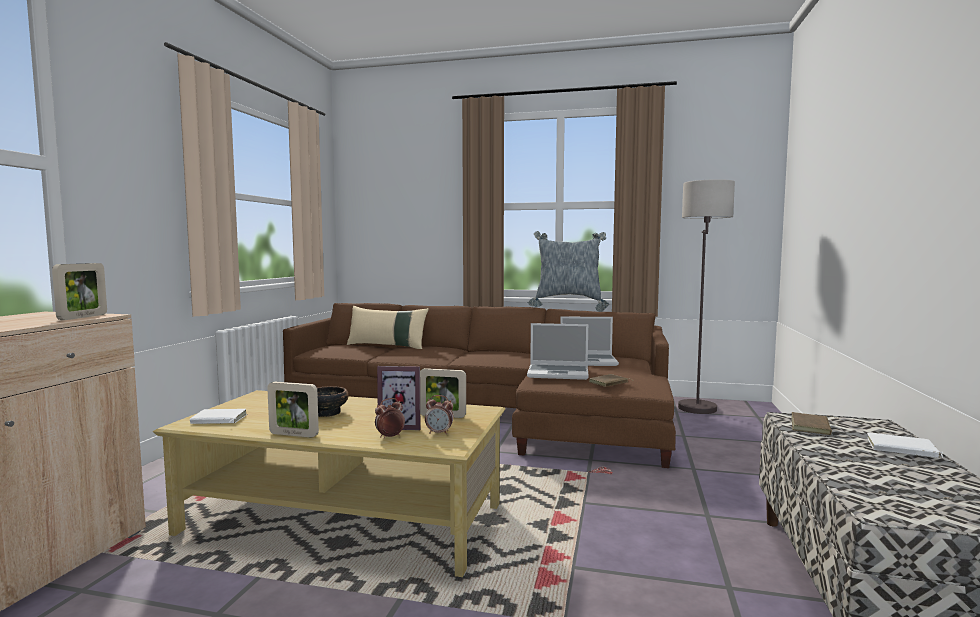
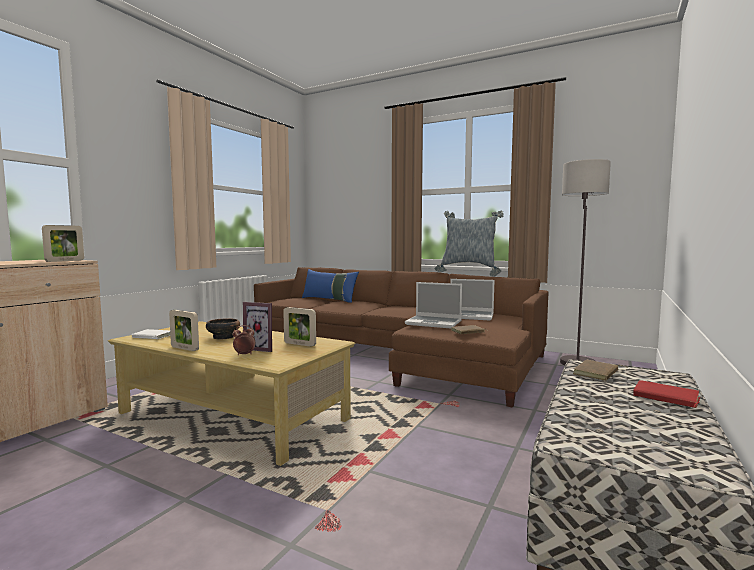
camera: 15 degrees right, 0 degrees up
beige pillow [347,306,429,349] -> blue pillow [302,269,359,303]
alarm clock [425,395,453,435] -> none
white book [867,433,943,458] -> red book [633,380,700,408]

